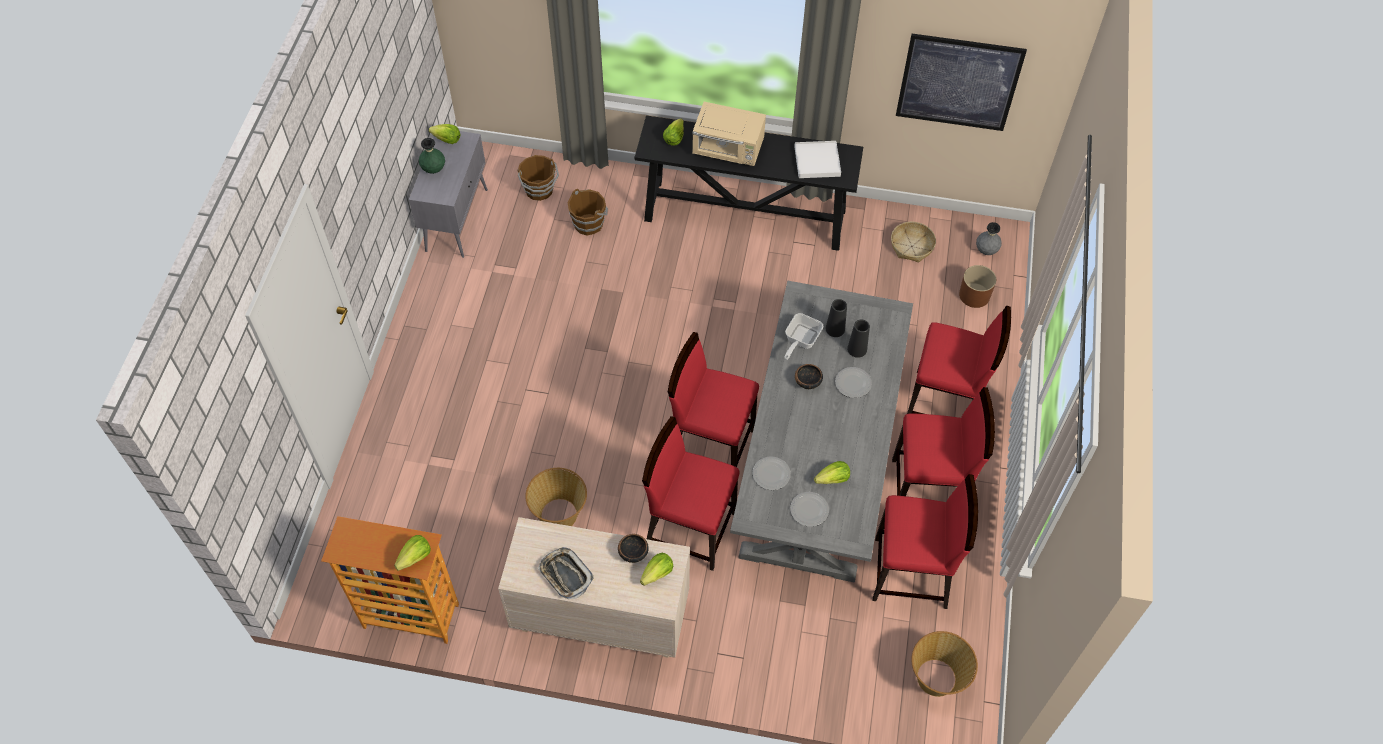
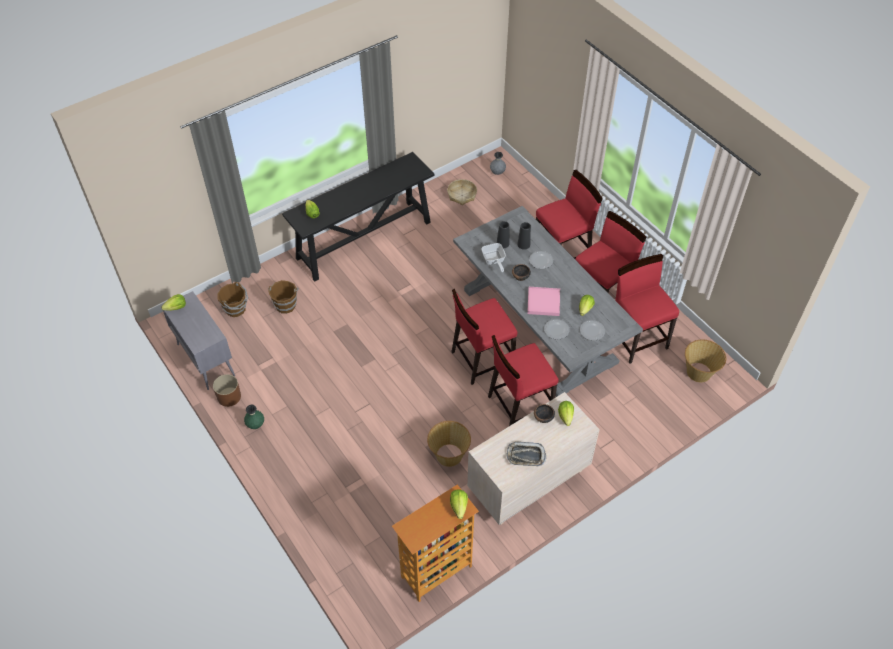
camera: 45 degrees left, 5 degrees down
green vase [419,138,445,174] -> green vase moved to [244,405,264,429]
beige microwave [692,102,766,166] -> none
white tray [794,141,841,178] -> none
red chair [873,474,978,609] -> red chair turned 75 degrees counterclockwise [615,254,679,364]
picture [896,34,1027,131] -> none
brown planter [959,265,996,308] -> brown planter moved to [213,374,241,407]
none -> pink tray [527,287,560,316]

